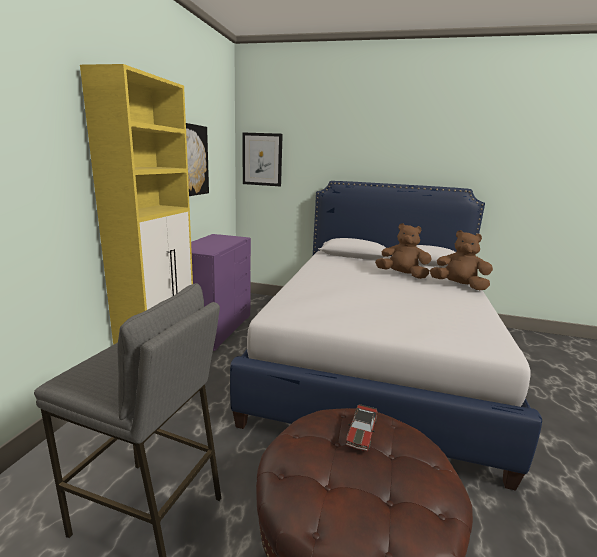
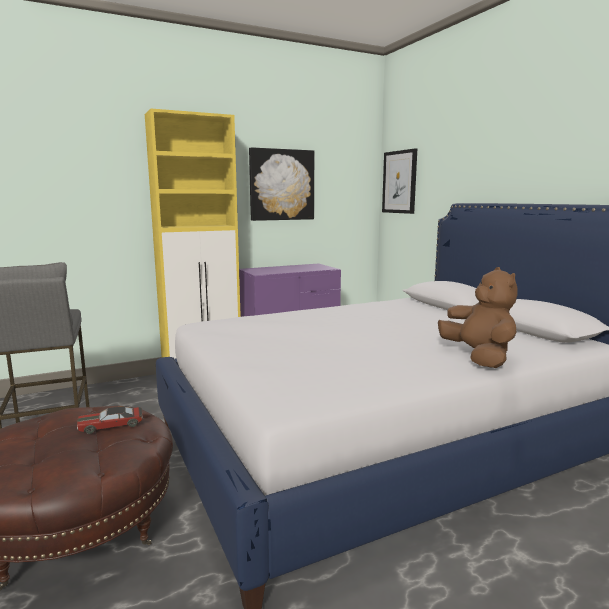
camera: 50 degrees right, 5 degrees down
brown plush toy [375,223,431,279] -> none

